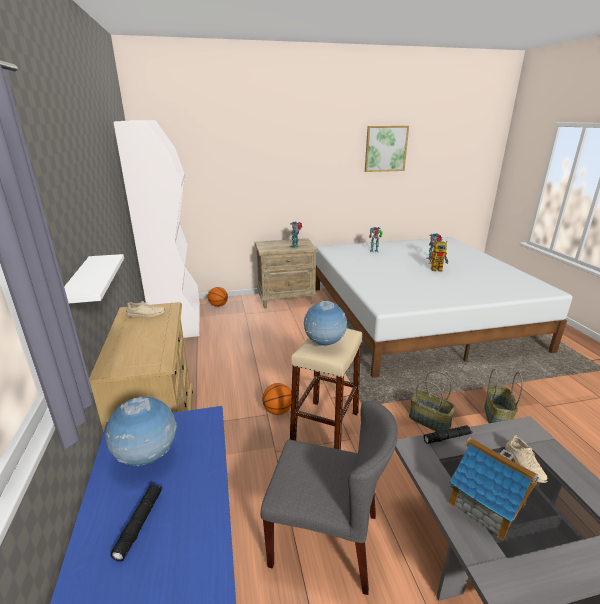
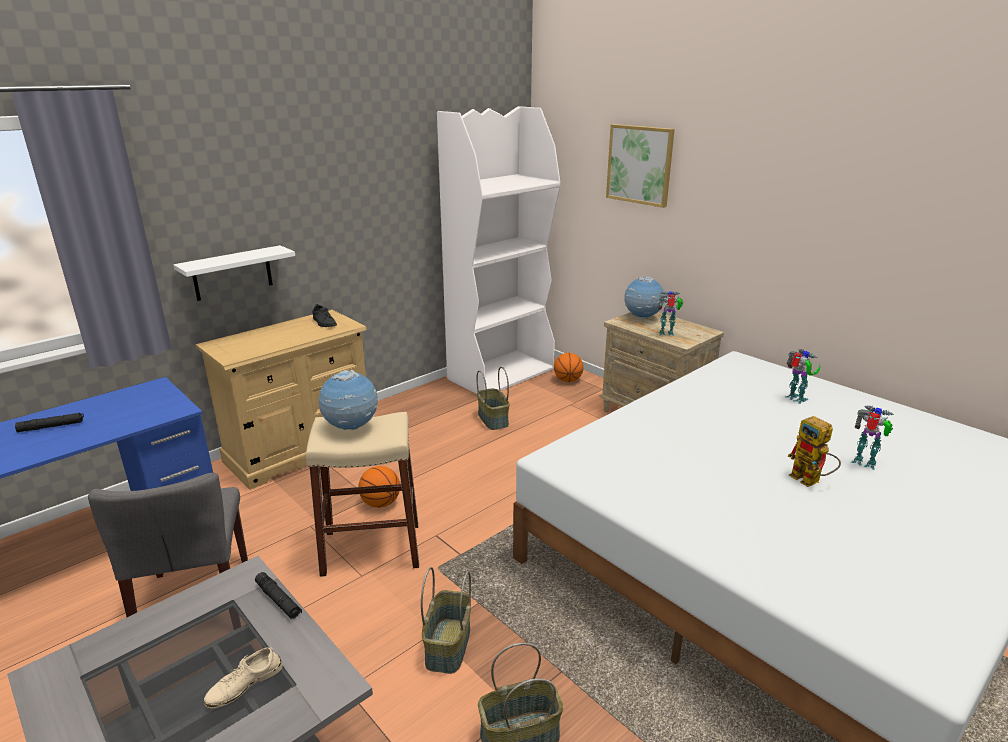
camera: 60 degrees right, 0 degrees up
globe [105,397,177,466] -> globe moved to [624,277,664,319]
beige shoe [126,301,166,317] -> black shoe [312,304,337,327]
picture [365,126,409,172] -> picture moved to [606,124,675,208]
toy house [448,437,539,541] -> none
none -> basket [476,367,510,430]

